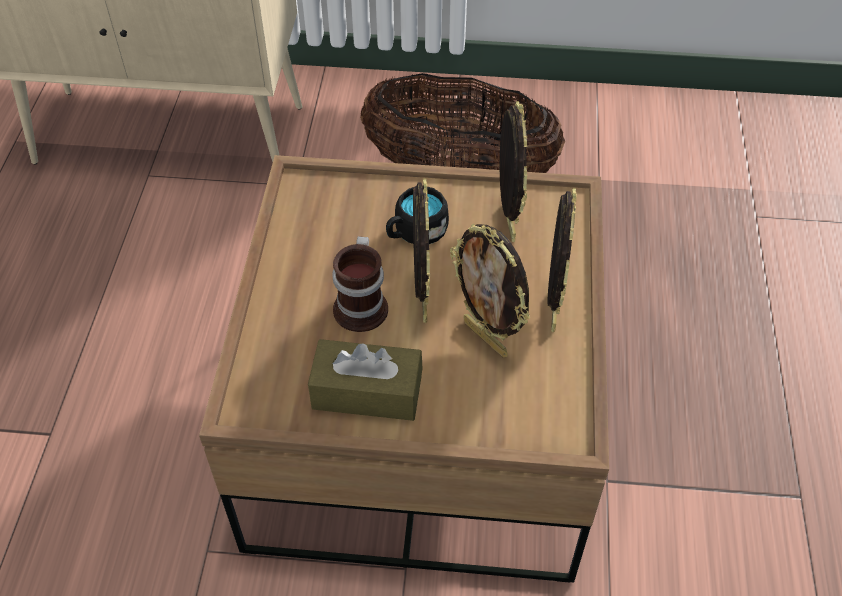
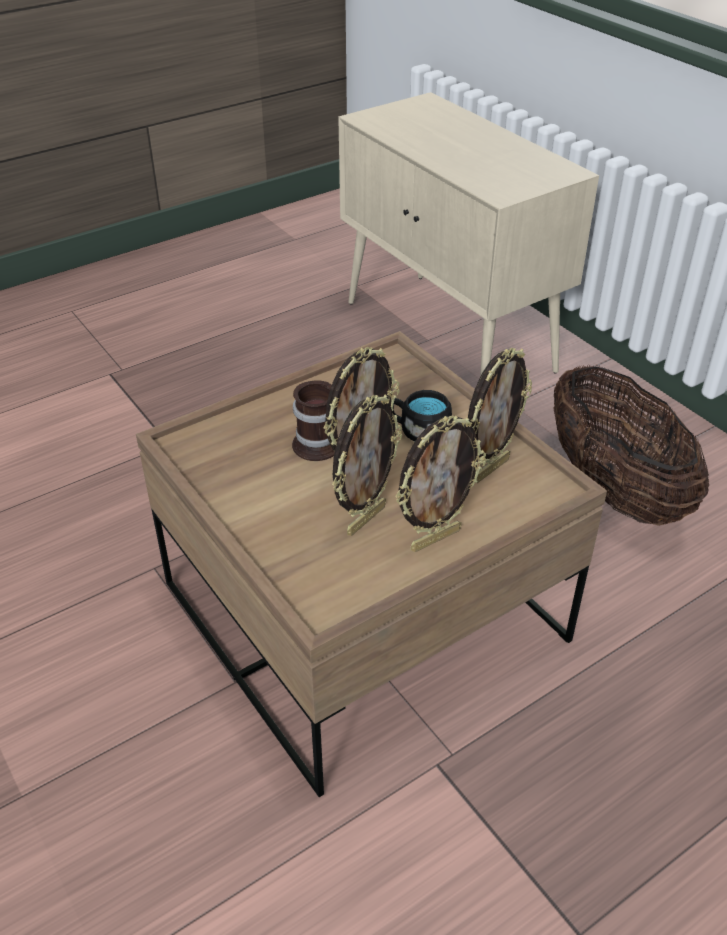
camera: 50 degrees right, 10 degrees down
brown tissue box [308,339,423,421] -> none
picture frame [450,224,530,357] -> picture frame turned 150 degrees counterclockwise [332,394,402,536]

